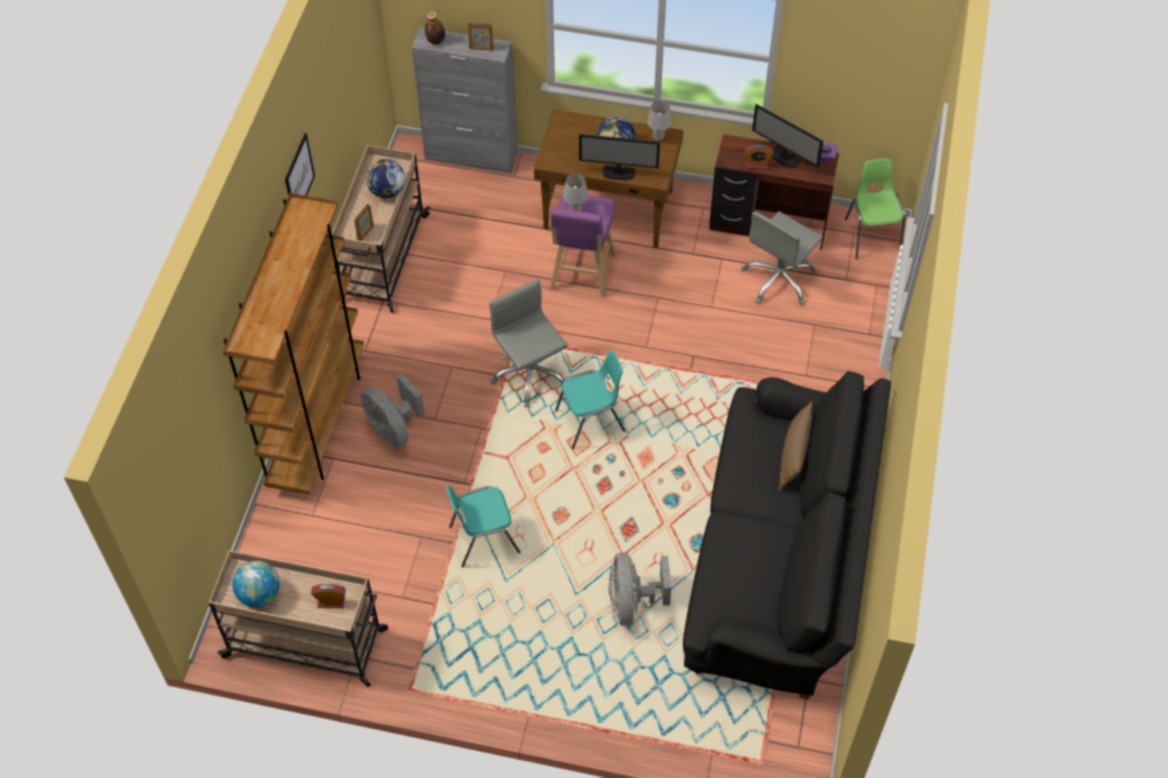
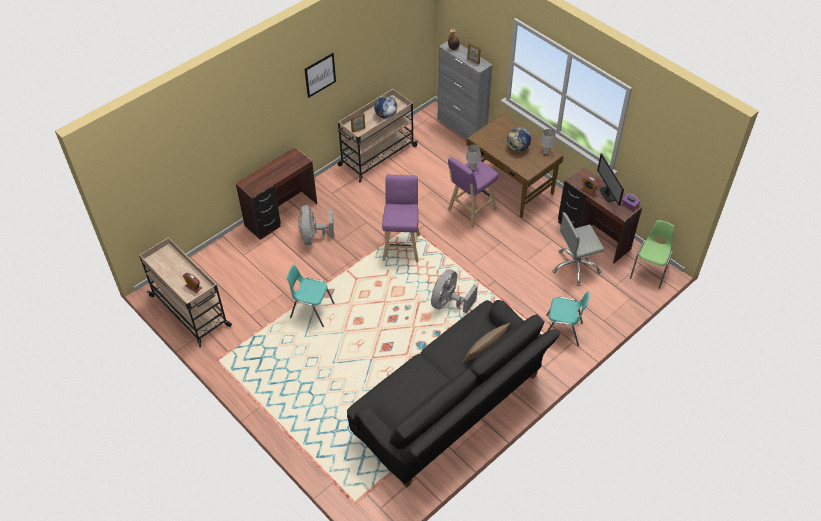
camera: 35 degrees right, 5 degrees down
brown bookcase [223,193,364,495] -> brown desk [235,147,317,240]
globe [232,561,280,607] -> none
grey office chair [489,279,568,408] -> purple stool [382,175,420,262]
turquoise chair [555,350,625,449] -> turquoise chair moved to [546,292,590,346]
monitor [579,134,660,180] -> none
grey fan [608,553,671,626] -> grey fan moved to [431,269,478,313]

